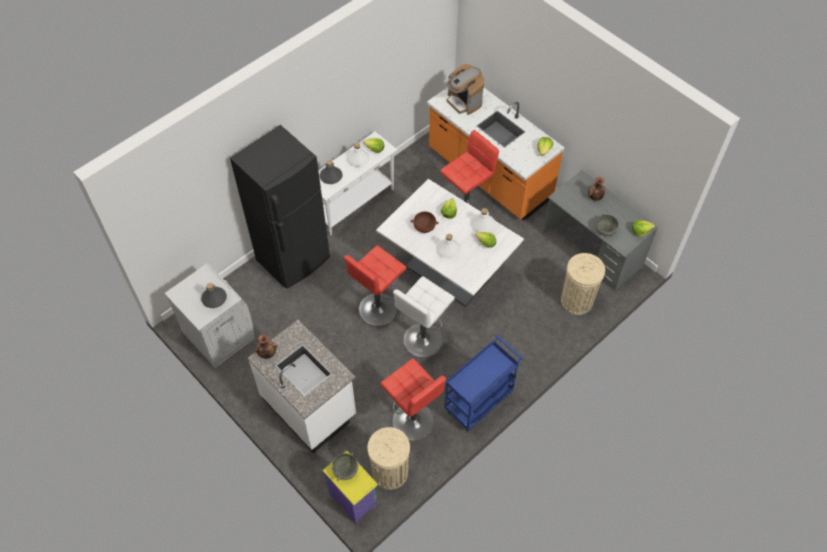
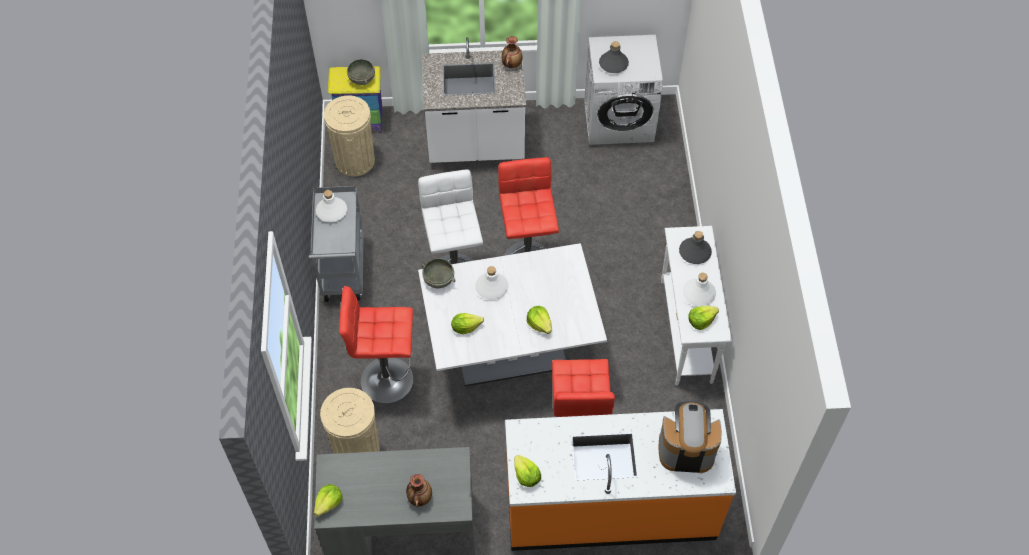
camera: 130 degrees right, 0 degrees up
black fridge [230,125,330,289] -> none
red stool [380,358,446,441] -> red stool moved to [339,286,413,403]
brown bowl [411,211,439,233] -> none
blue cart [444,335,524,431] -> grey cart [309,186,364,302]
white bottle [471,208,495,232] -> white bottle moved to [316,190,347,222]
grey bowl [596,214,619,237] -> grey bowl moved to [422,258,456,288]

